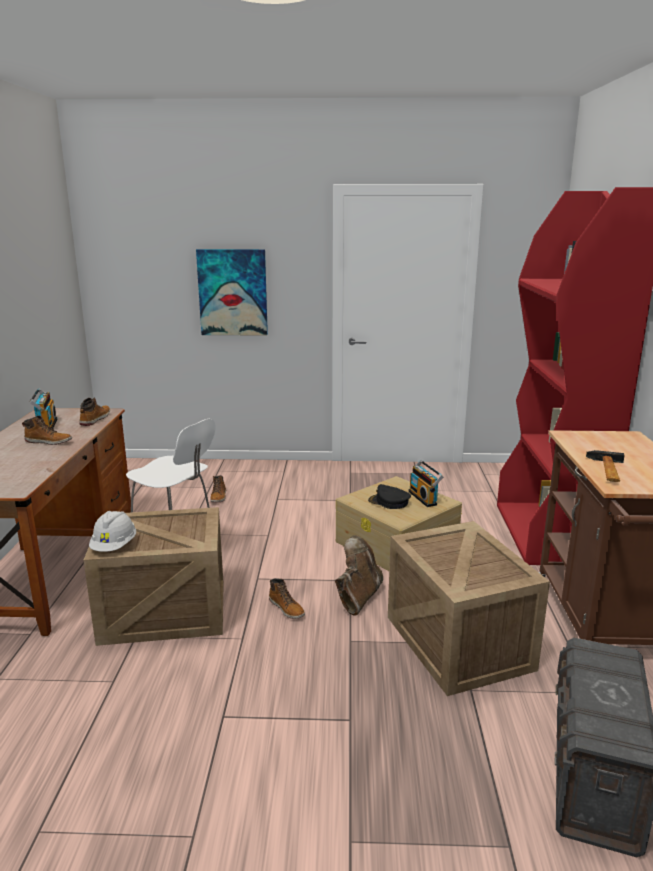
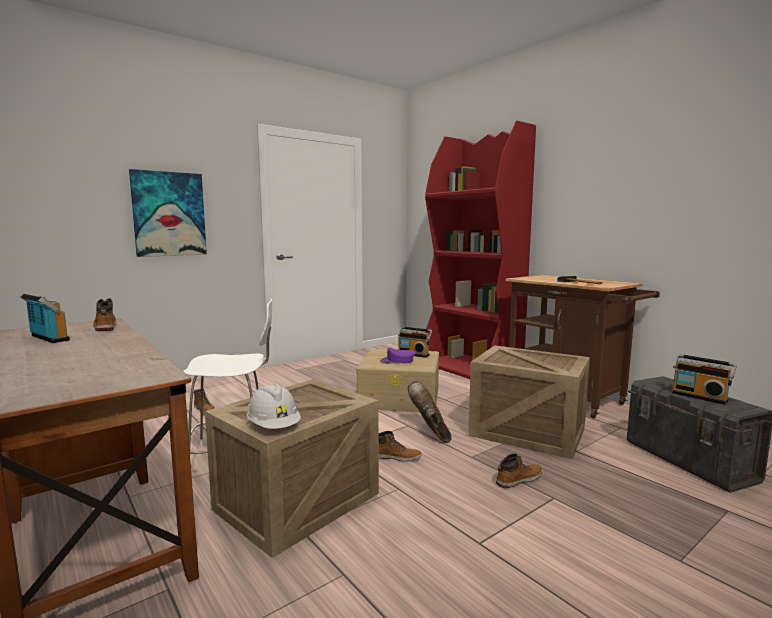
camera: 40 degrees left, 10 degrees down
boot [22,416,72,445] -> boot moved to [496,453,543,488]
black cap [368,484,411,509] -> purple cap [380,348,415,364]
none -> radio [672,354,736,405]

